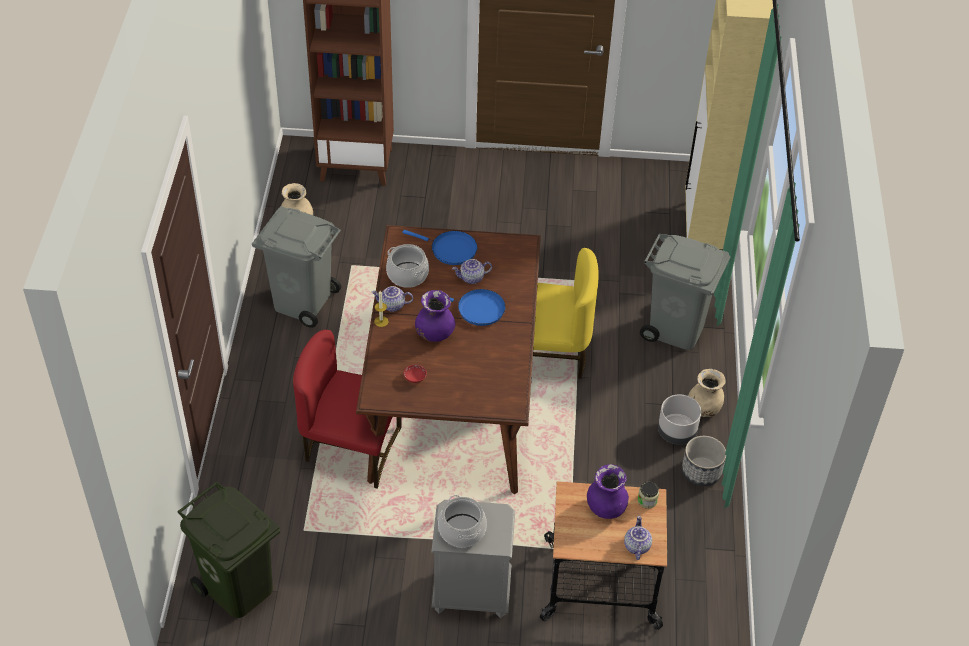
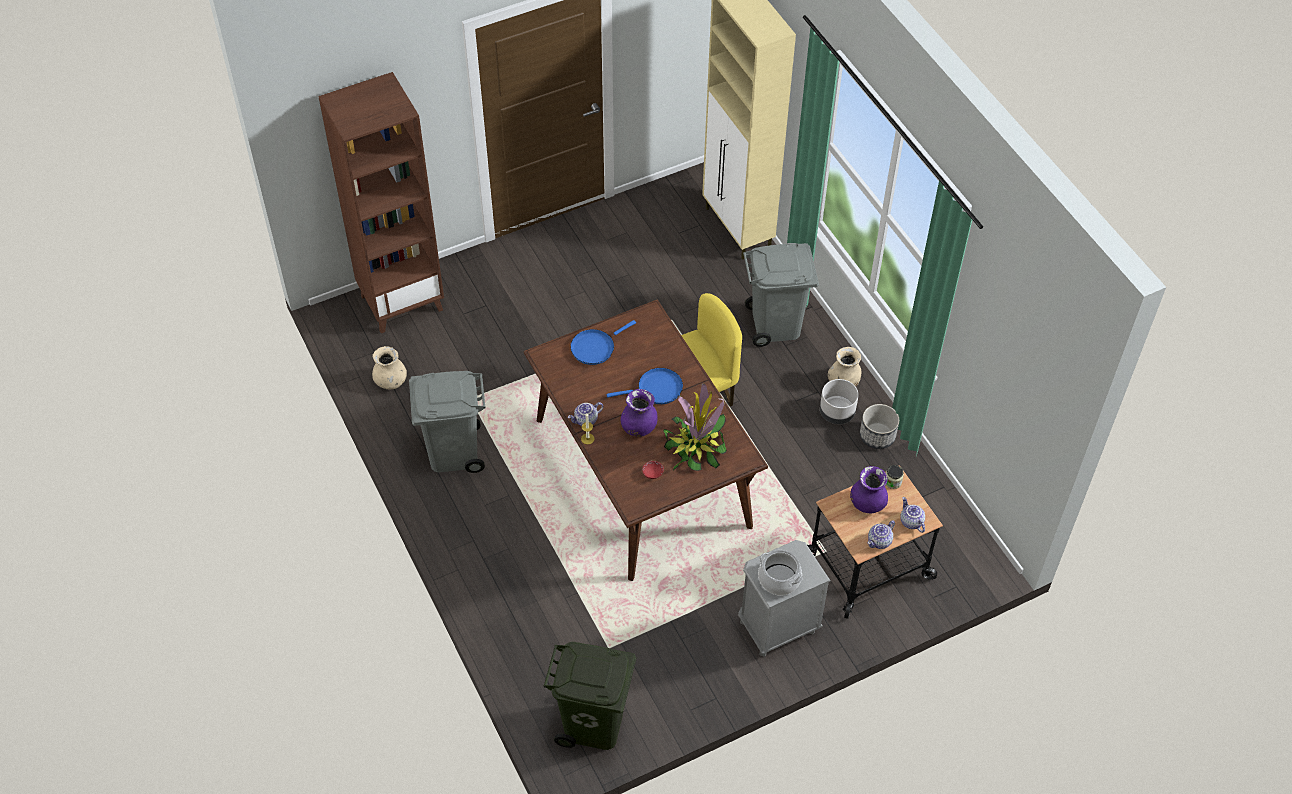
camera: 30 degrees left, 5 degrees up
red chair [293,330,402,489] -> none
cooking pot [386,244,429,288] -> none
blue frying pan [403,230,477,265] -> blue frying pan turned 150 degrees clockwise [570,320,636,365]
teapot [452,259,492,284] -> teapot moved to [868,520,895,549]
none -> potted plant [663,383,727,471]

